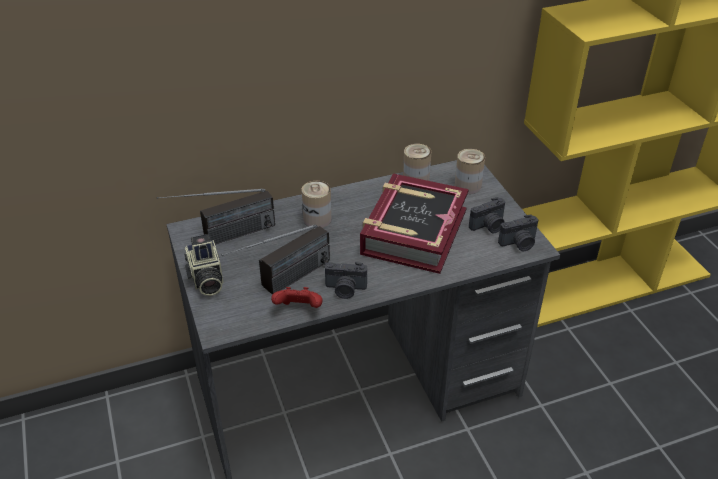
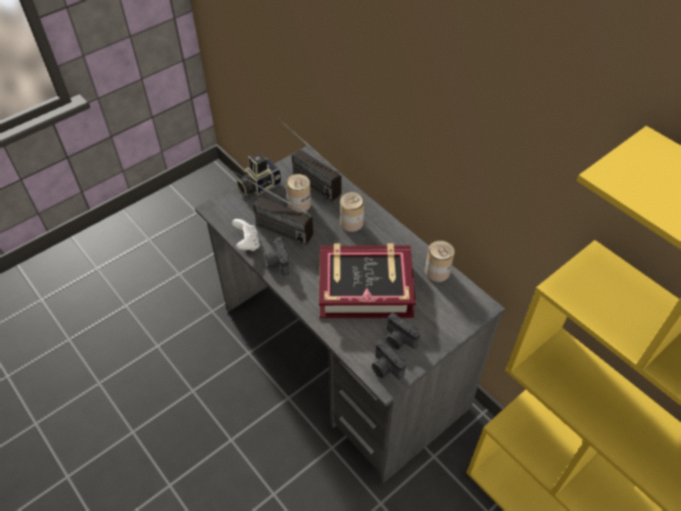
camera: 70 degrees right, 10 degrees up
red game controller [271,287,322,308] -> white game controller [232,219,260,251]
can [455,149,485,194] -> can moved to [286,174,311,213]

